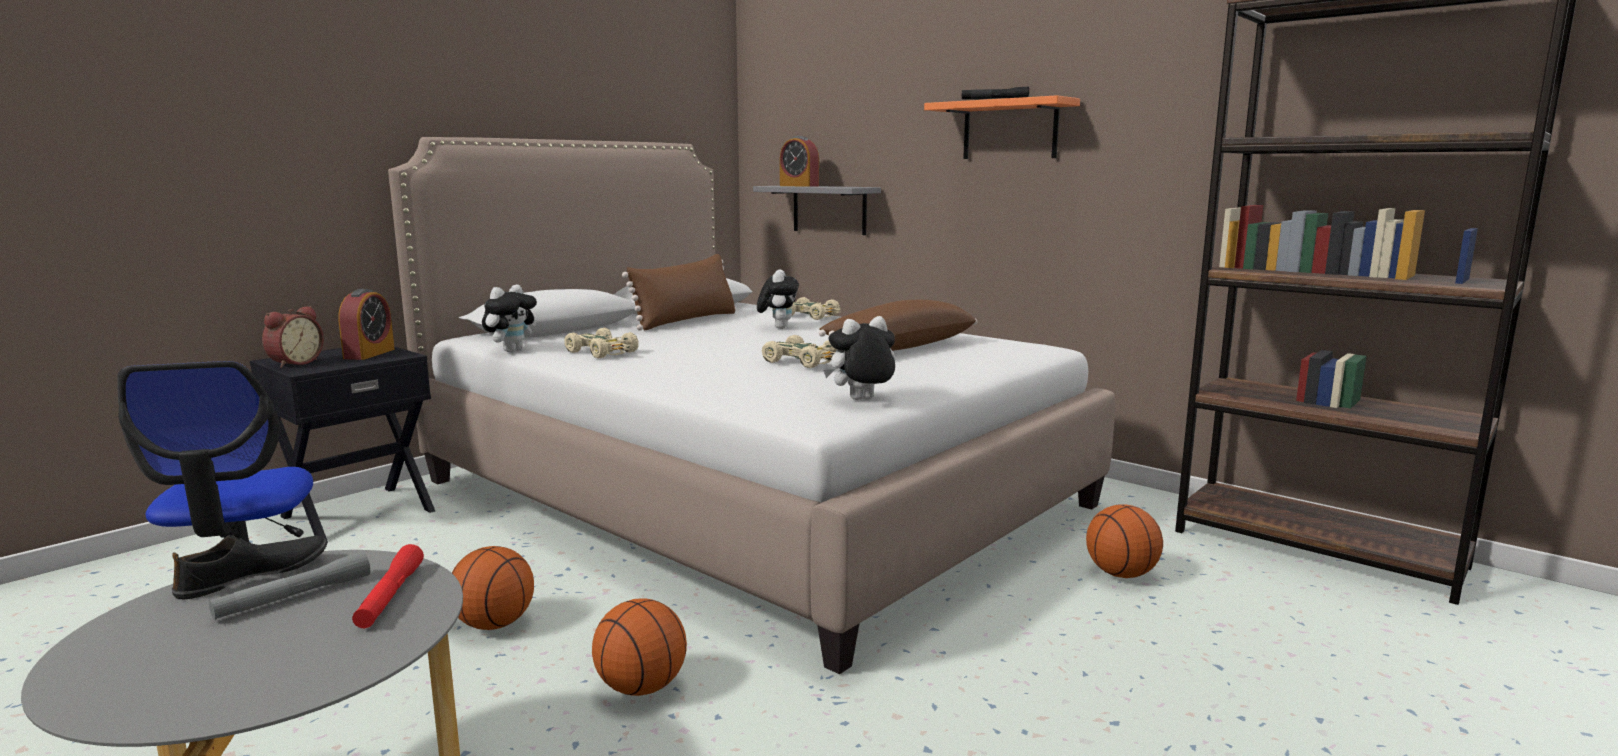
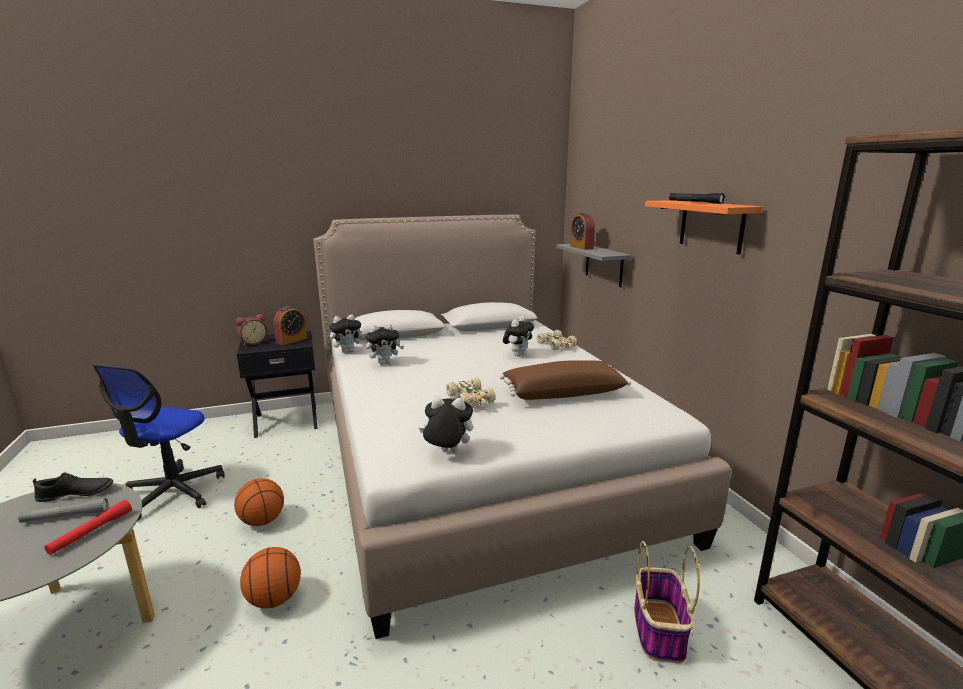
camera: 30 degrees right, 5 degrees up
beige toy car [564,328,639,359] -> plush toy [366,324,404,365]
brown pillow [622,254,736,331] -> none
basketball [1086,504,1163,578] -> basket [634,541,700,663]

